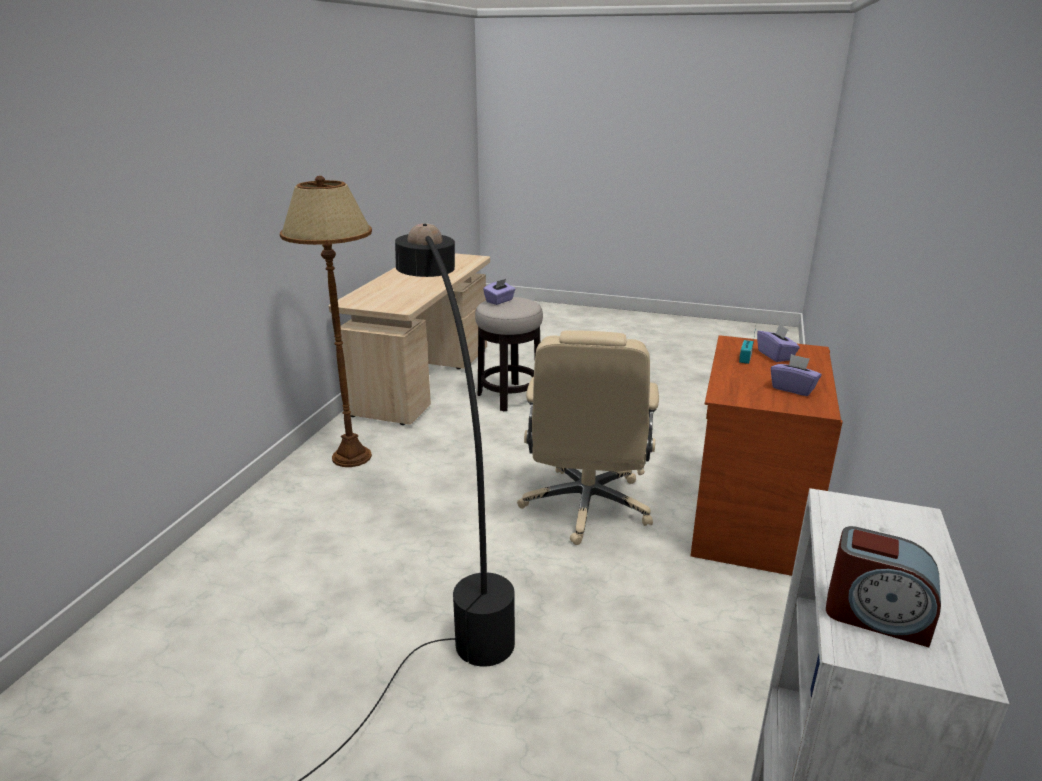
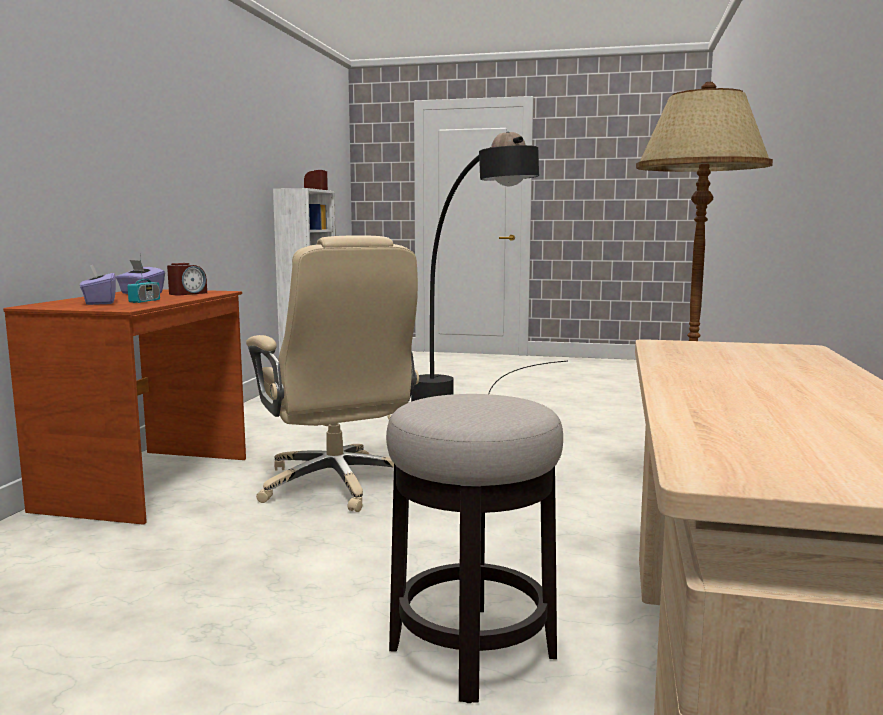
camera: 175 degrees right, 15 degrees down
purple tissue box [483,279,516,305] -> none
beige office chair [517,330,659,545] -> beige office chair turned 150 degrees clockwise [246,235,419,512]
none -> alarm clock [167,263,207,295]

